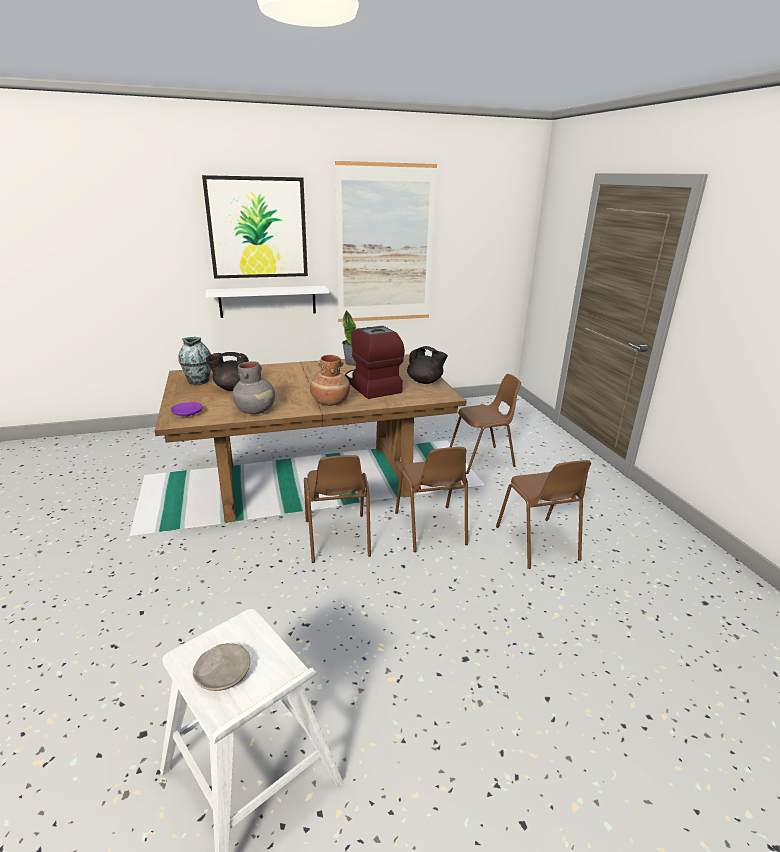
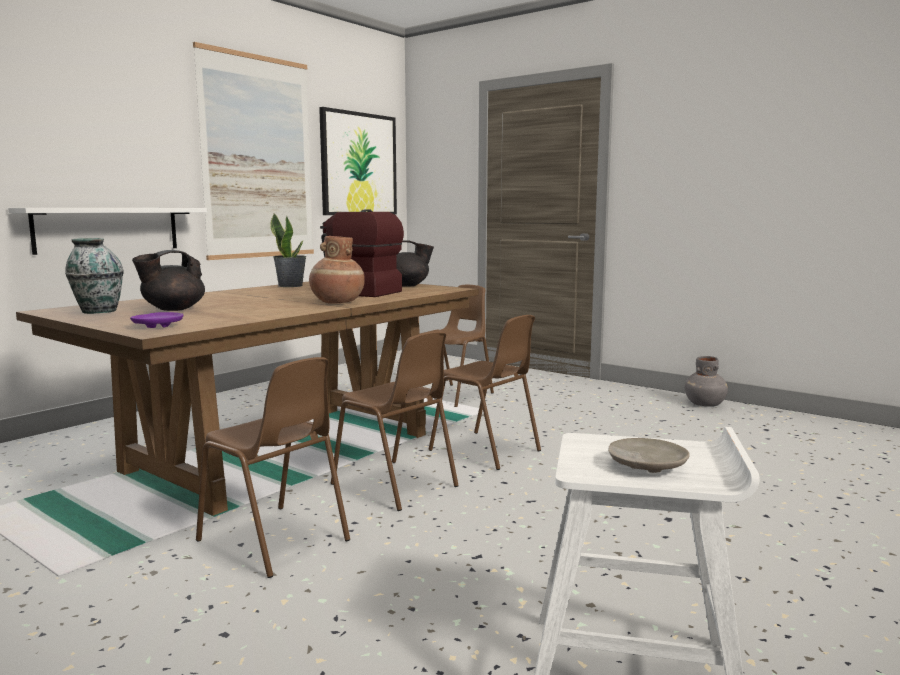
camera: 35 degrees left, 15 degrees down
picture [202,175,308,279] -> picture moved to [319,107,397,215]
grey vase [232,361,275,414] -> grey vase moved to [685,356,728,406]
brown chair [496,460,591,569] -> brown chair moved to [196,357,350,578]

